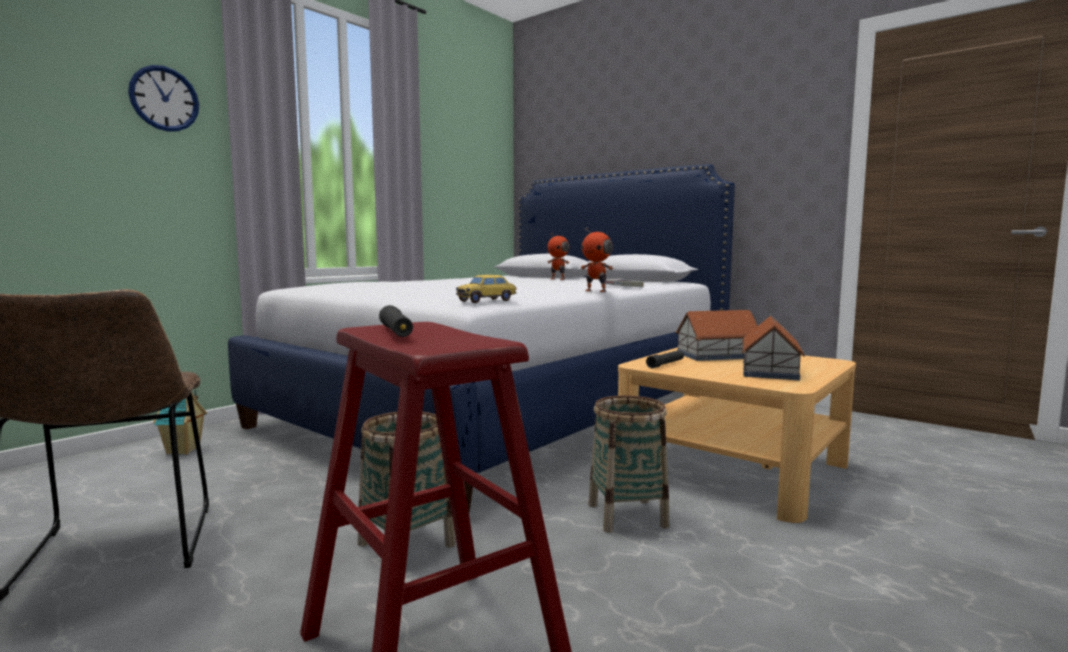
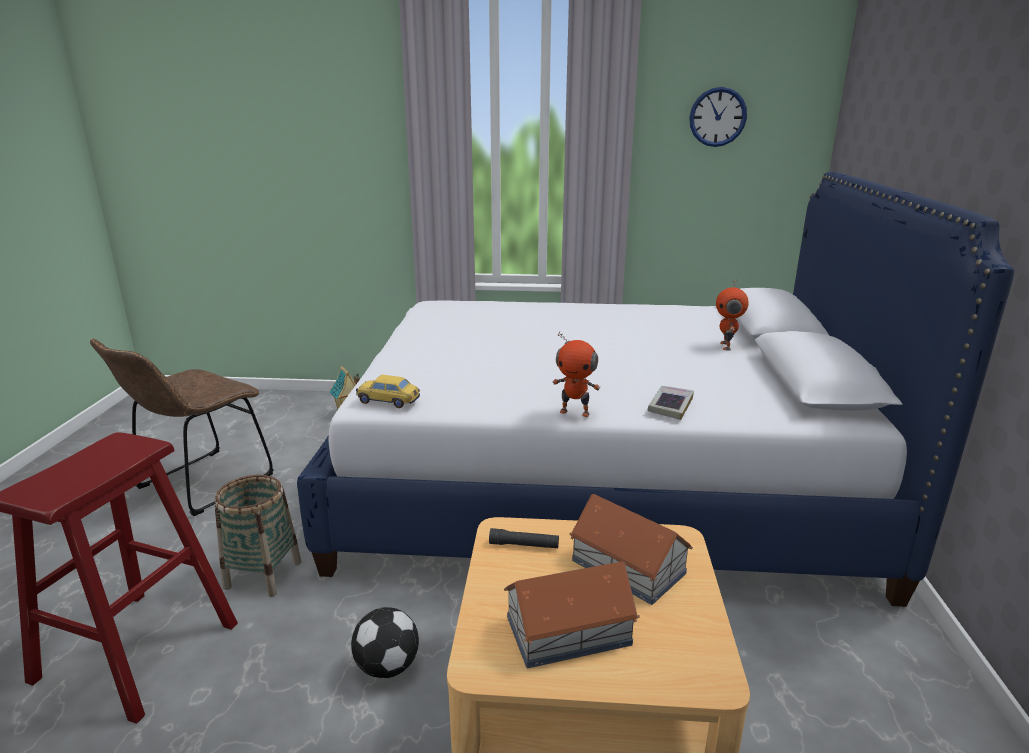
camera: 55 degrees right, 15 degrees up
wall clock [128,65,199,131] -> wall clock moved to [689,87,747,147]
black flashlight [379,305,413,337] -> none
toy robot [581,228,614,292] -> toy robot turned 75 degrees counterclockwise [553,332,600,417]
basket [589,395,669,533] -> football [351,607,419,679]

